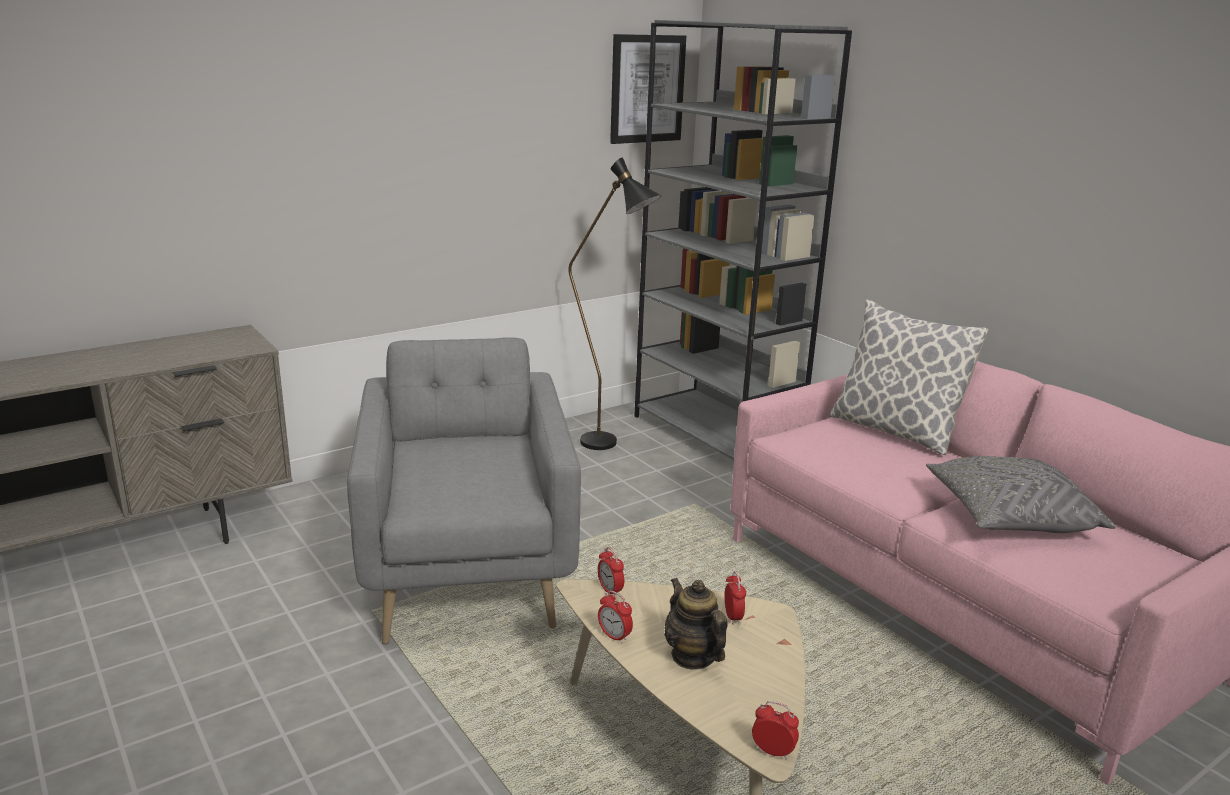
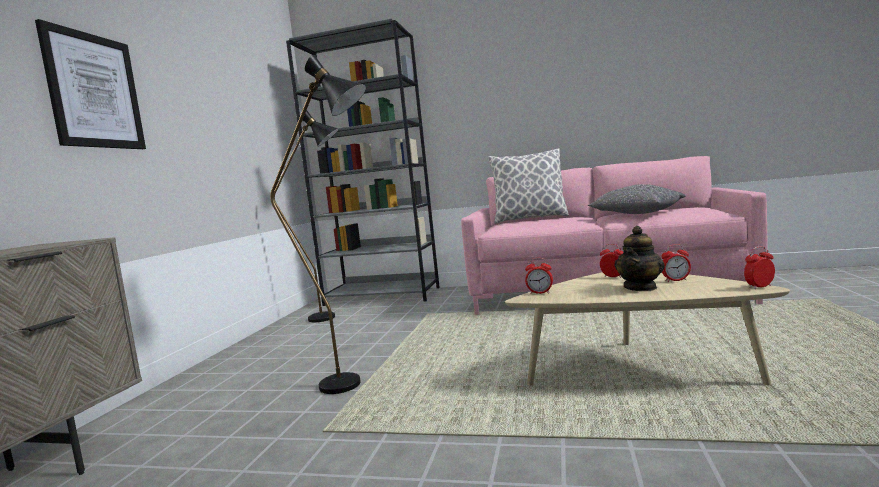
camera: 40 degrees left, 15 degrees down
grey armchair [347,338,581,644] -> black floor lamp [270,55,366,394]
alarm clock [598,591,633,644] -> alarm clock moved to [661,244,691,282]
picture [610,34,686,144] -> picture moved to [35,19,146,149]
teapot [665,578,728,670] -> teapot turned 75 degrees counterclockwise [615,226,665,291]

